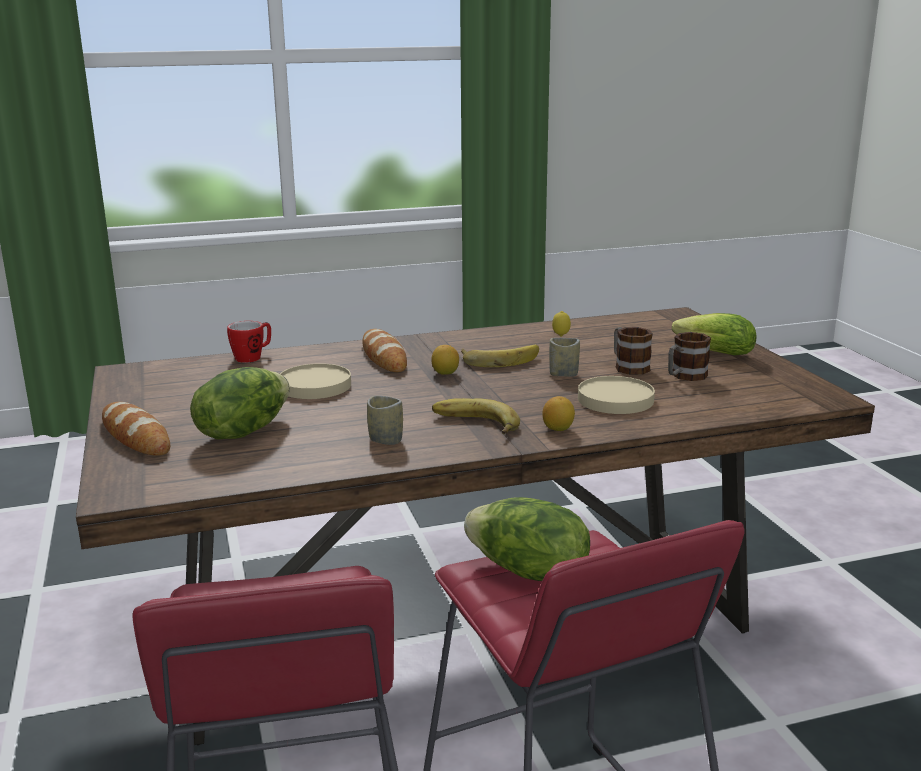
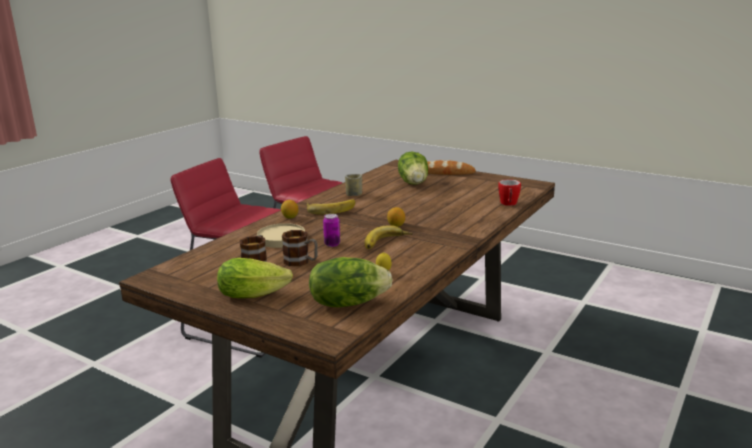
camera: 140 degrees right, 0 degrees up
beige plate [280,363,351,399] -> none
bread [362,329,407,372] -> none
lettuce [464,497,590,581] -> lettuce moved to [309,257,392,308]
cup [549,338,580,377] -> can [323,214,340,247]

